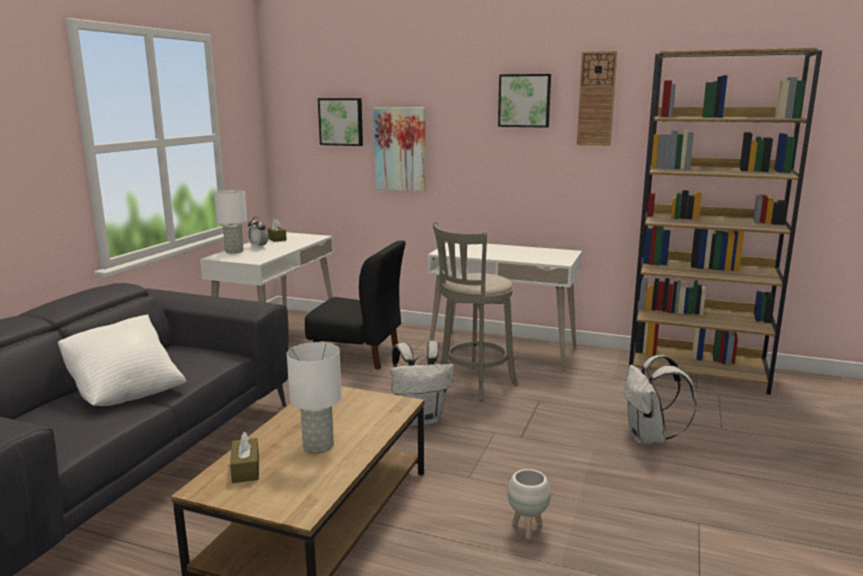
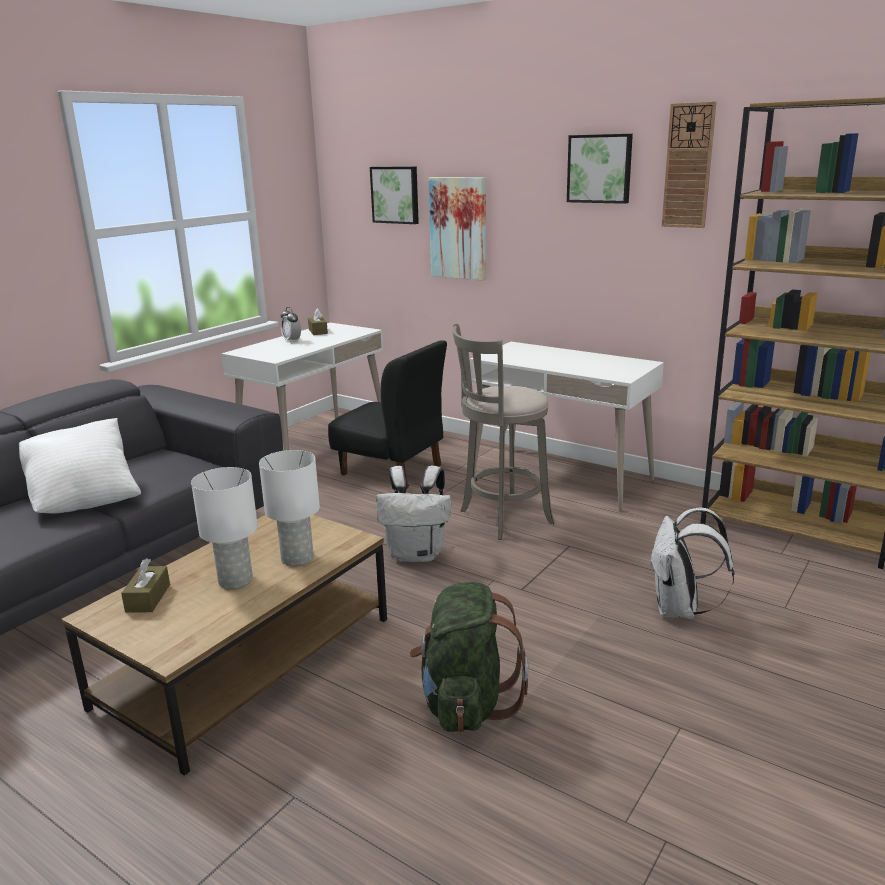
camera: 15 degrees right, 5 degrees up
white table lamp [214,190,247,253] -> white table lamp moved to [259,450,320,566]
white planter [507,469,551,539] -> green backpack [410,582,529,732]

